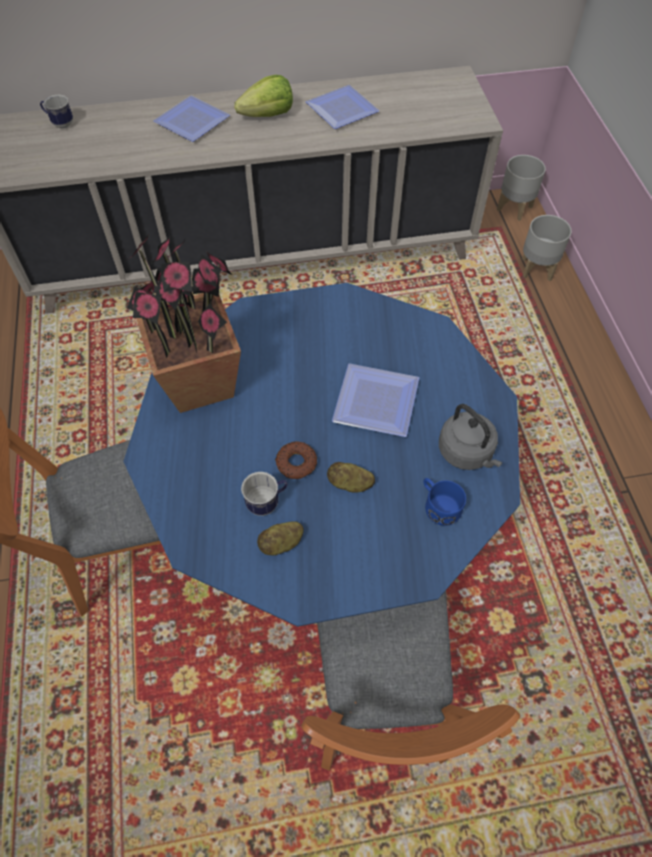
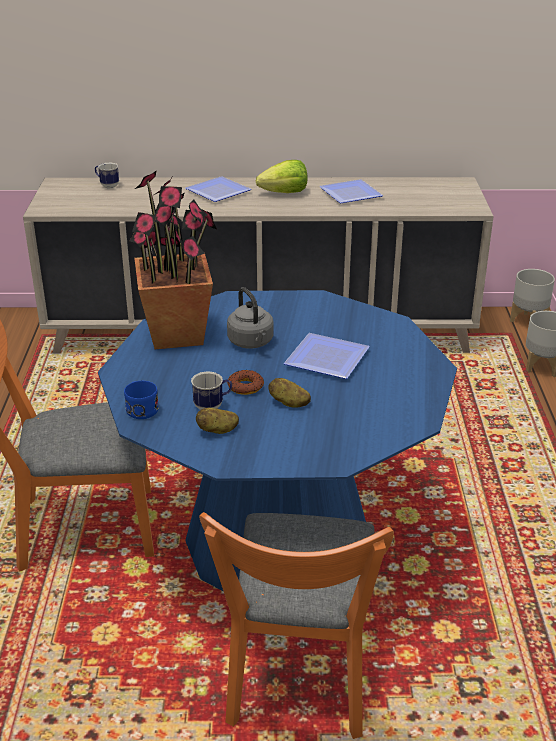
camera: 10 degrees right, 25 degrees down
blue mug [424,478,466,526] -> blue mug moved to [124,381,159,419]
grey kettle [439,404,503,470] -> grey kettle moved to [227,287,274,349]

